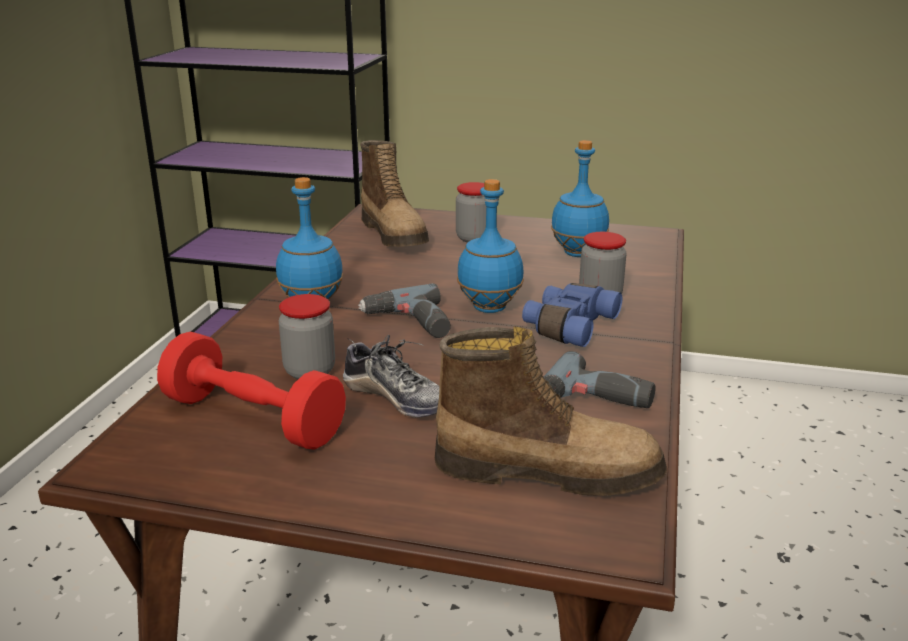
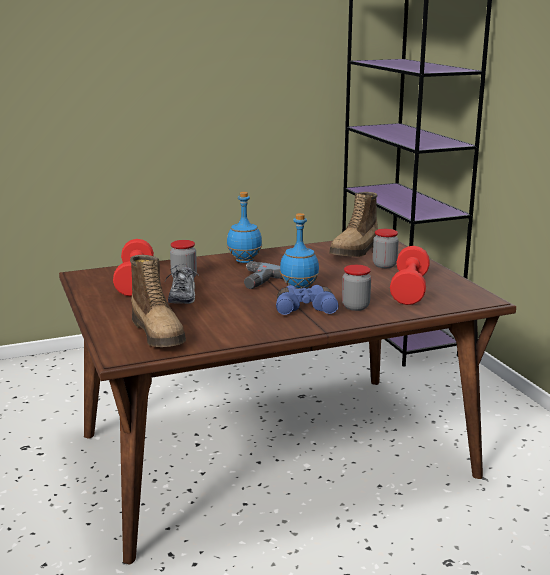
camera: 55 degrees right, 5 degrees down
power drill [544,351,656,408] -> none
blue bottle [551,140,609,257] -> red dumbbell [390,246,430,305]

